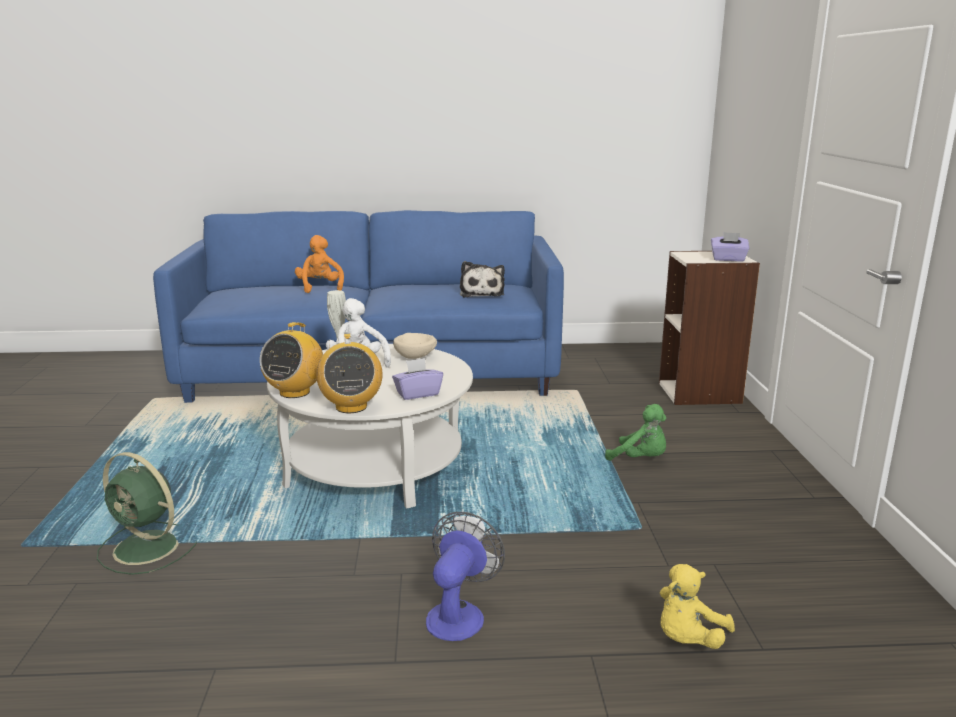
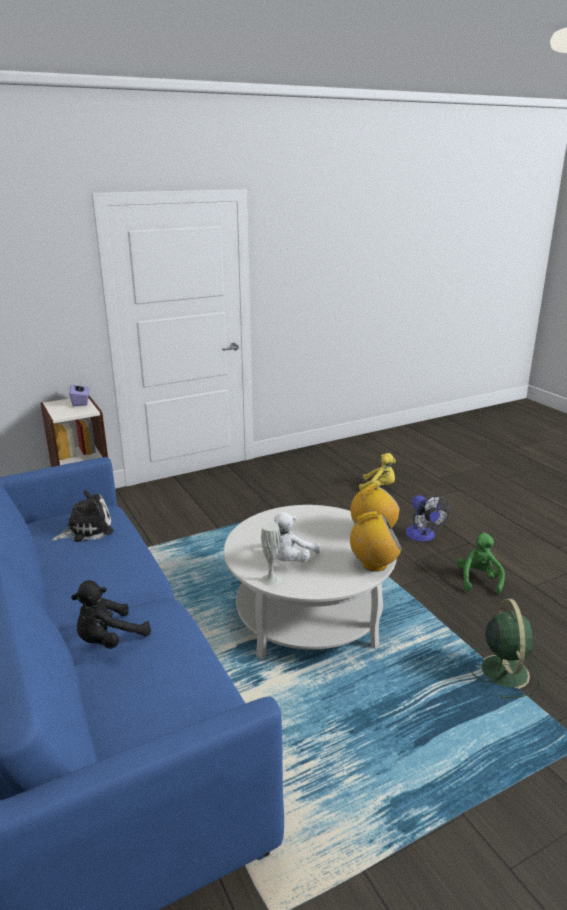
camera: 115 degrees left, 5 degrees up
orange plush toy [295,235,344,293] -> black plush toy [71,580,151,649]
purple tissue box [392,358,443,400] -> none
beige bowl [393,333,437,359] -> none
fan [426,512,505,641] -> fan turned 105 degrees counterclockwise [406,495,450,542]
green plush toy [605,404,666,461] -> green plush toy moved to [457,533,505,595]

